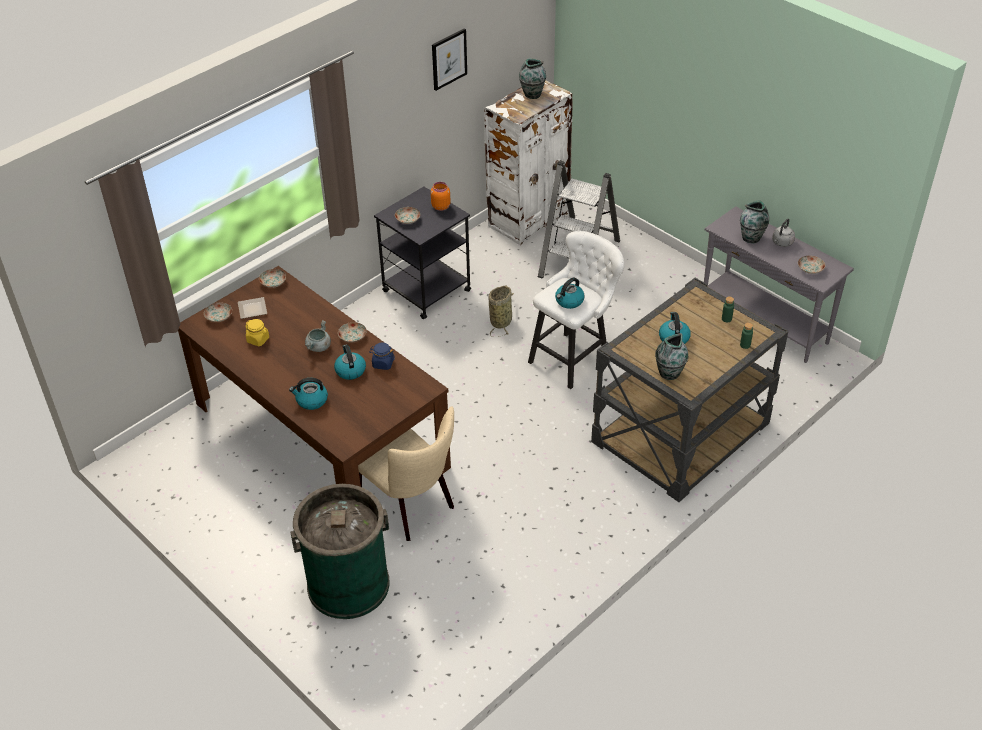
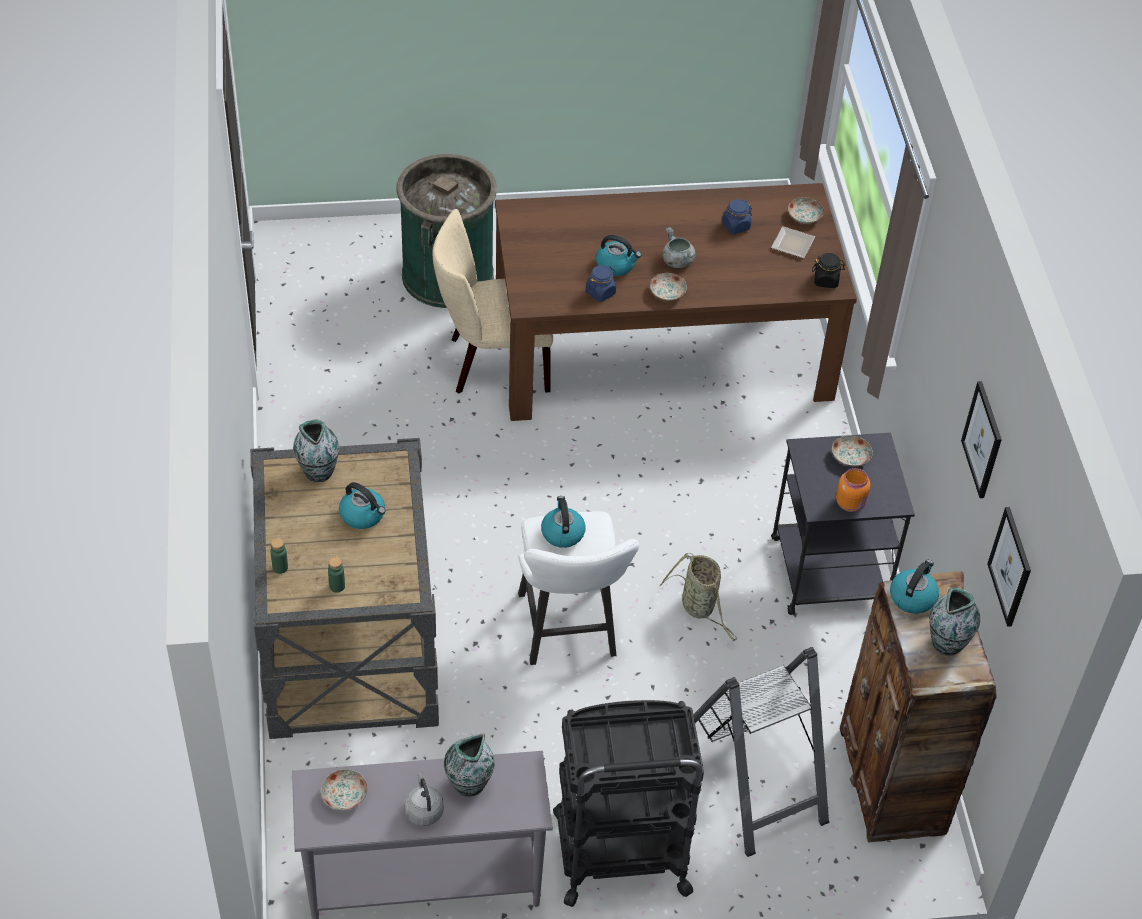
camera: 125 degrees right, 5 degrees up
yellow jar [245,319,269,346] -> blue jar [722,199,752,234]
plate [259,269,286,288] -> black jar [812,253,845,288]
kettle [289,378,328,410] -> kettle moved to [890,560,939,614]
white cabinet [484,80,573,245] -> brown cabinet [840,571,997,842]
none -> black cart [553,700,704,907]
none -> picture [987,507,1031,627]

